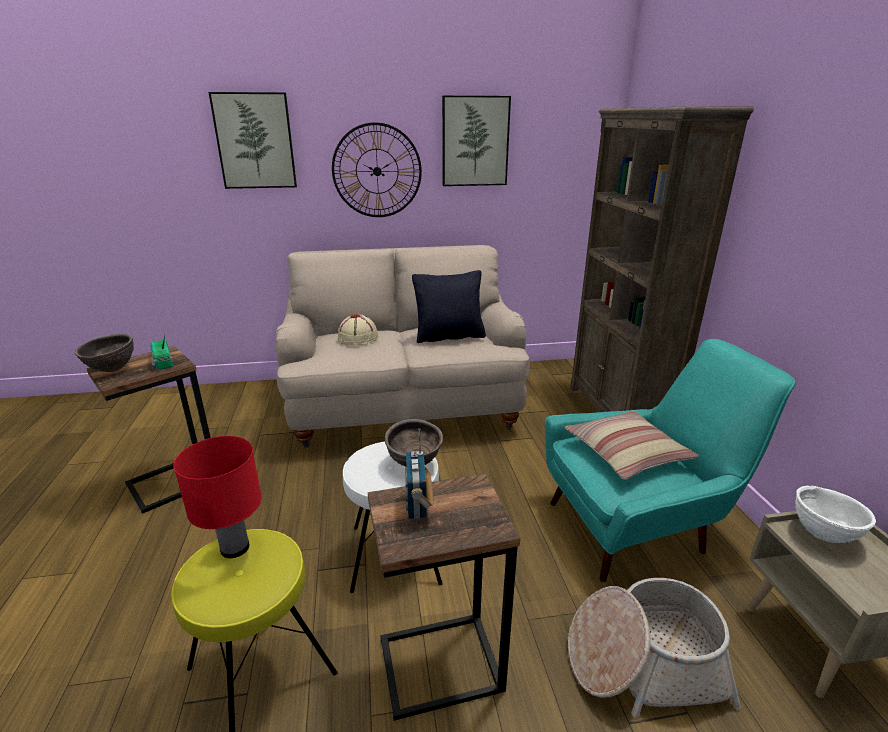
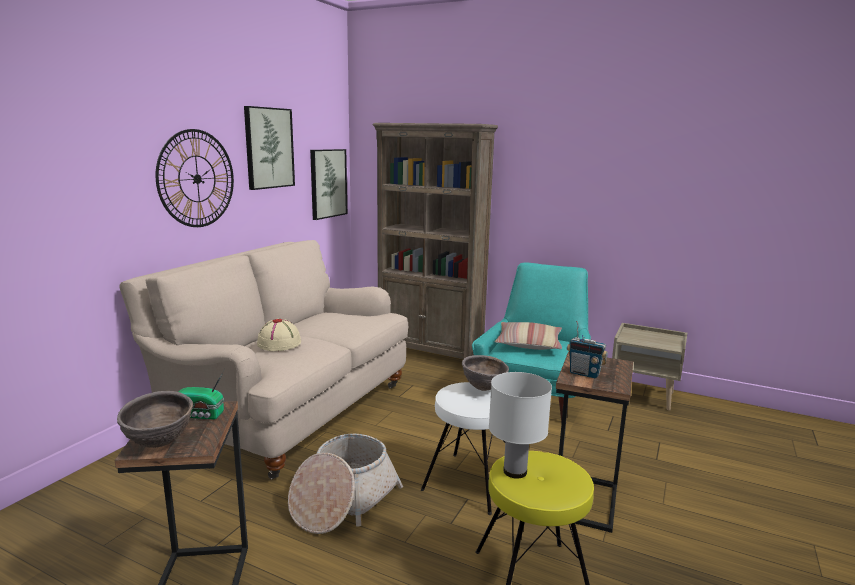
camera: 55 degrees left, 10 degrees down
red table lamp [173,436,262,558] -> white table lamp [489,372,552,479]
picture [209,92,297,189] -> picture moved to [310,149,347,220]
black pillow [412,270,486,343] -> none
basket [568,578,741,718] -> basket moved to [288,434,403,534]
white bowl [795,485,876,543] -> none

